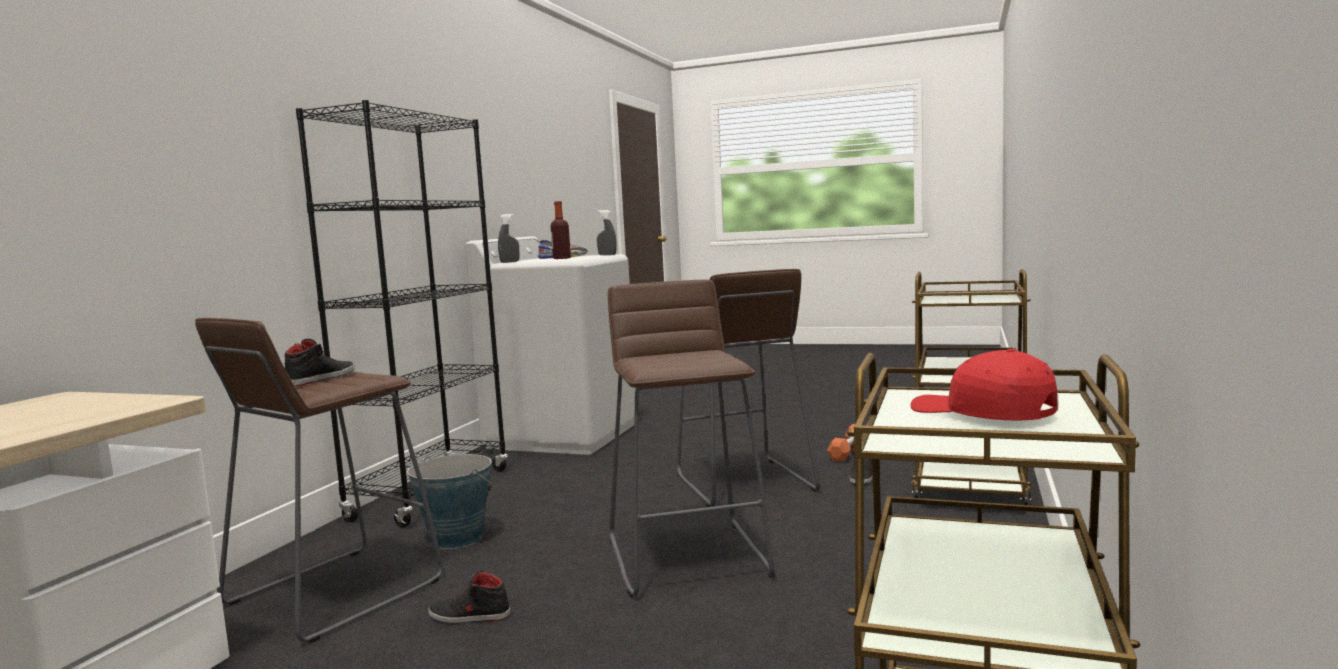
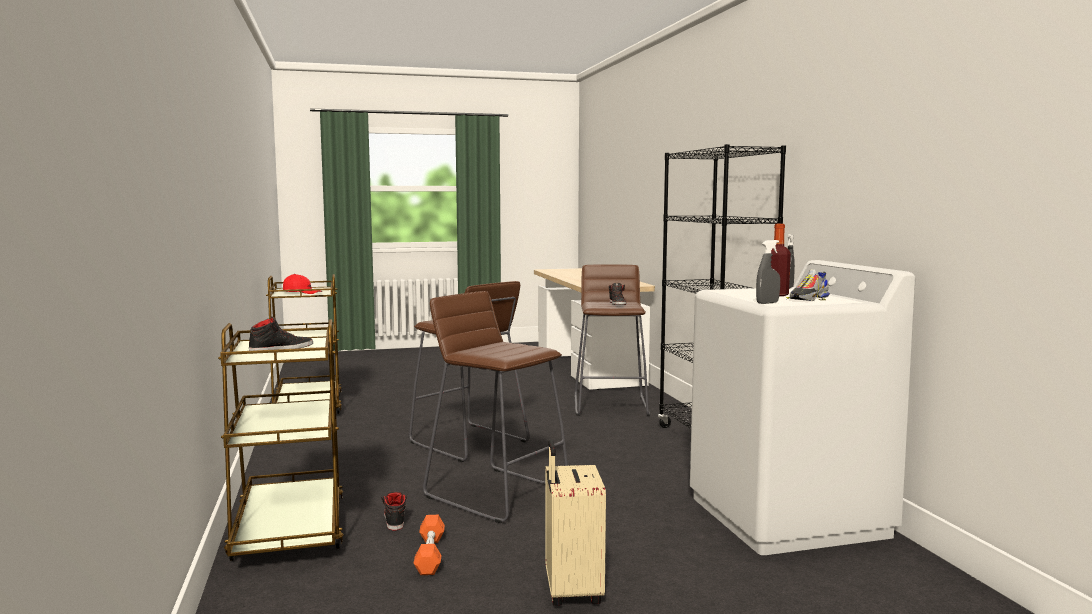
camera: 145 degrees right, 0 degrees up
bucket [407,454,494,549] -> none
black shoe [428,570,511,623] -> black shoe moved to [249,316,313,351]
none -> beige suitcase [545,440,606,606]

